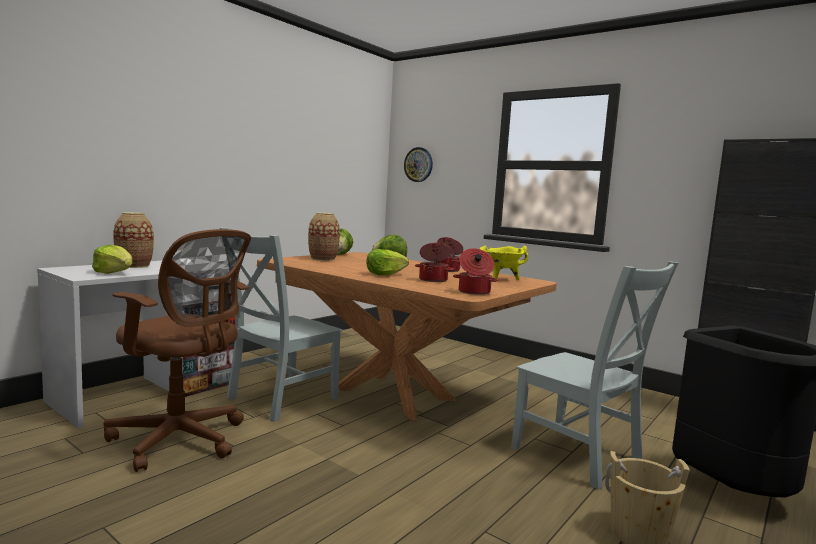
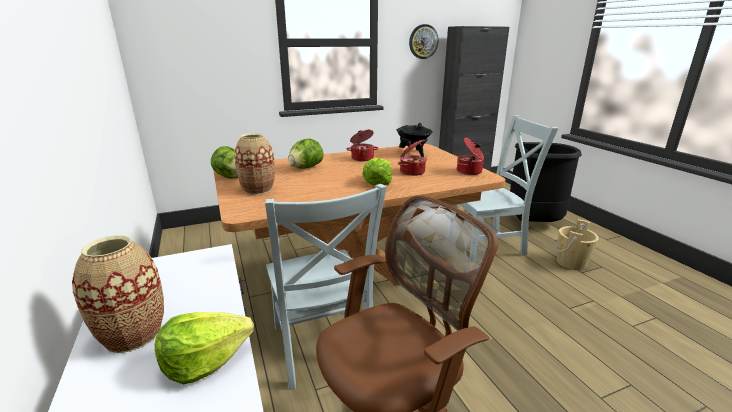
camera: 60 degrees left, 15 degrees up
wall clock [404,147,433,182] -> wall clock moved to [409,24,439,59]
yellow cooking pot [480,246,528,280] -> black cooking pot [396,123,433,157]

